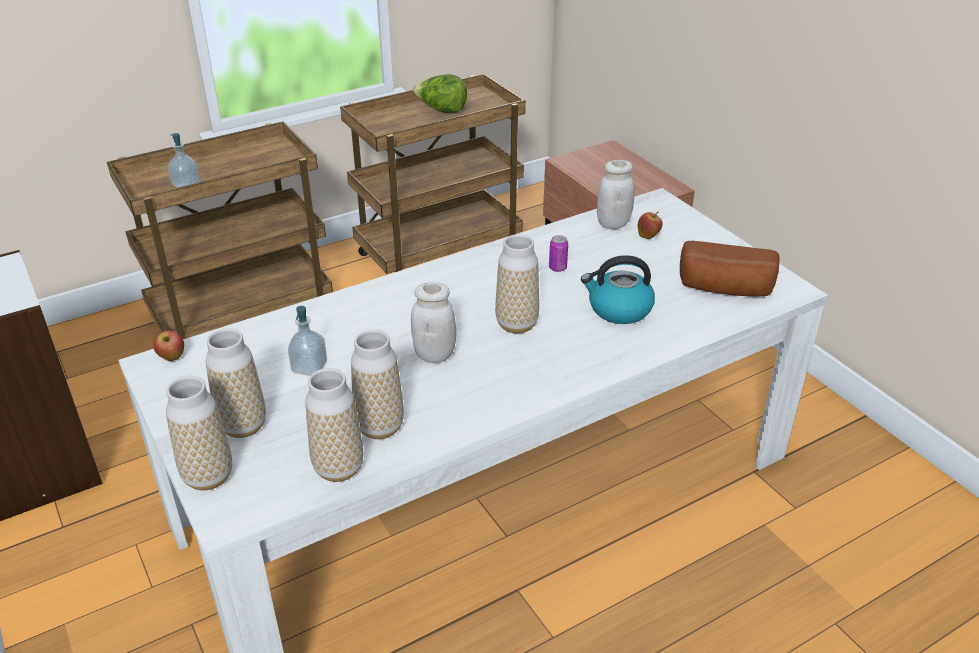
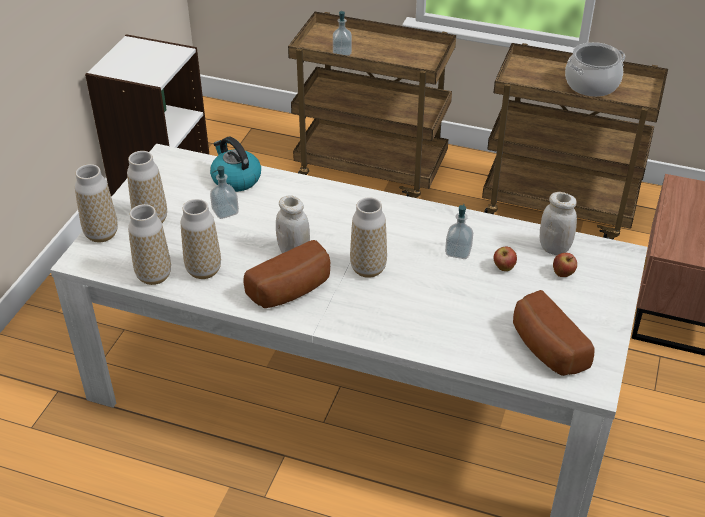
camera: 50 degrees right, 5 degrees up
apple [153,331,184,361] -> apple moved to [494,247,517,271]
lettuce [413,74,467,113] -> cooking pot [565,42,625,97]
can [549,235,568,272] -> soap dispenser [445,204,473,259]
kettle [581,255,655,324] -> kettle moved to [210,137,261,192]
none -> bread [243,240,330,308]

